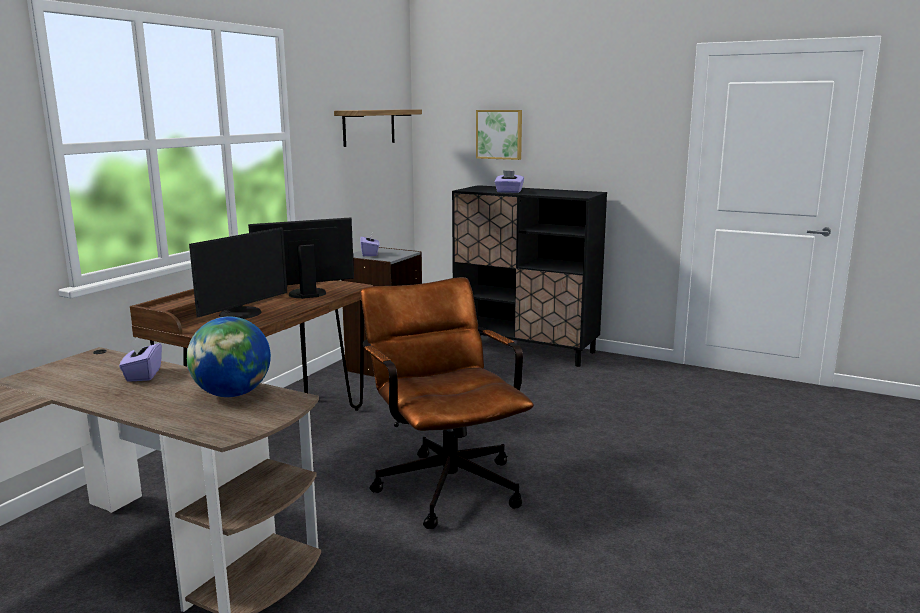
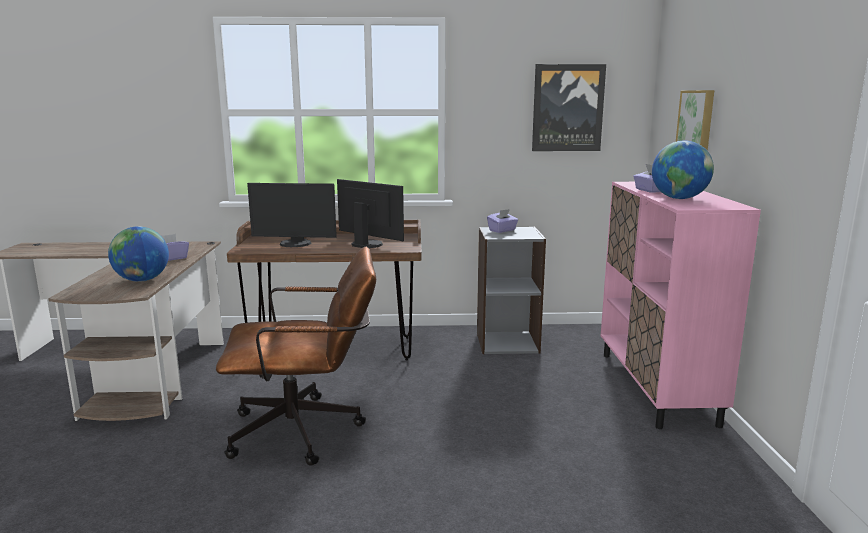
camera: 60 degrees right, 0 degrees up
shelf [334,110,422,147] -> picture [532,64,606,151]
brown office chair [360,277,534,529] -> brown office chair turned 45 degrees clockwise [216,247,376,466]
black cabinet [452,185,607,367] -> pink cabinet [601,182,761,429]
none -> globe [652,140,714,199]

